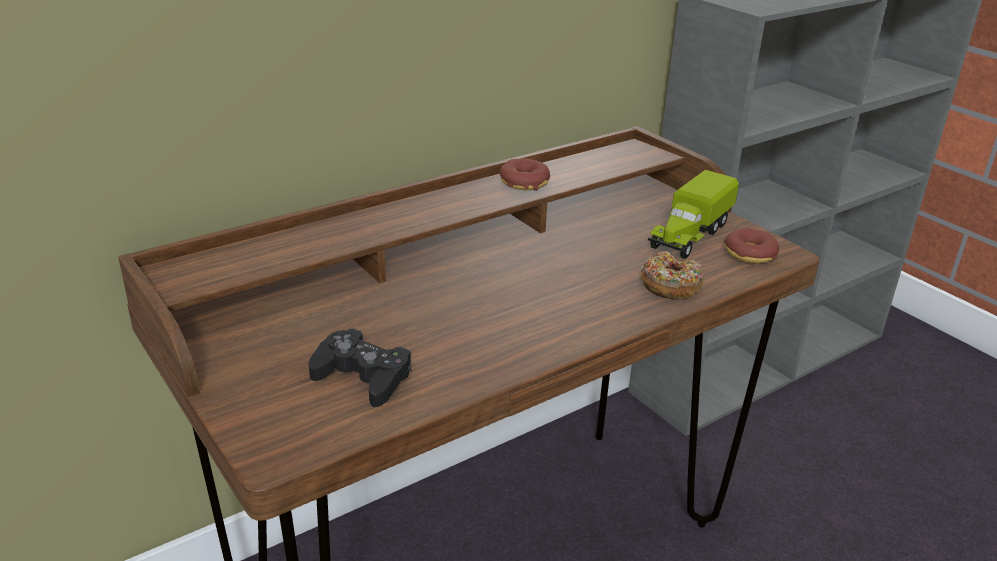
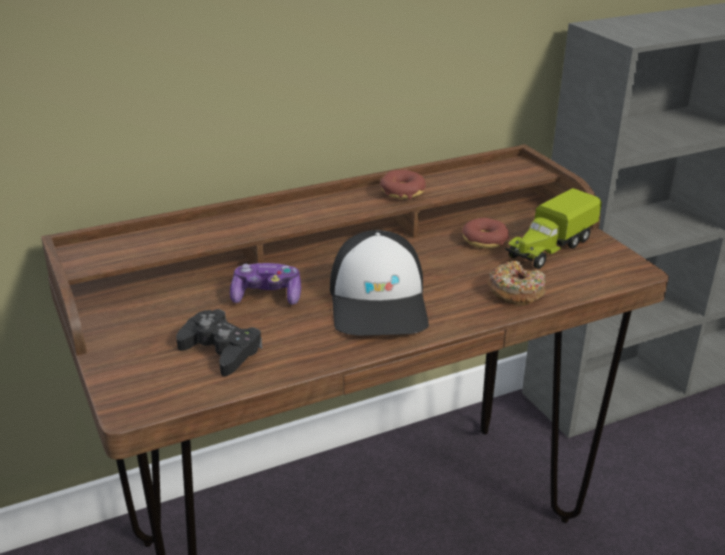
camera: 10 degrees right, 0 degrees up
donut [724,228,779,264] -> donut moved to [462,218,509,249]
none -> game controller [230,263,301,305]
none -> cap [330,230,429,336]

